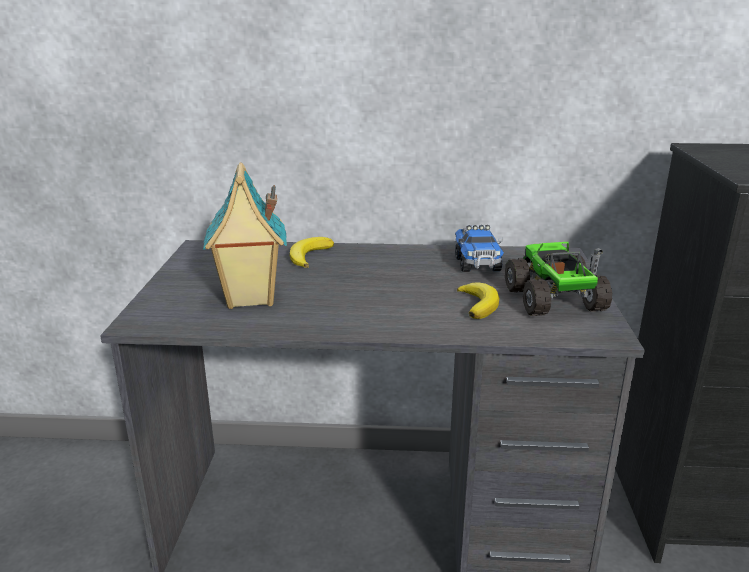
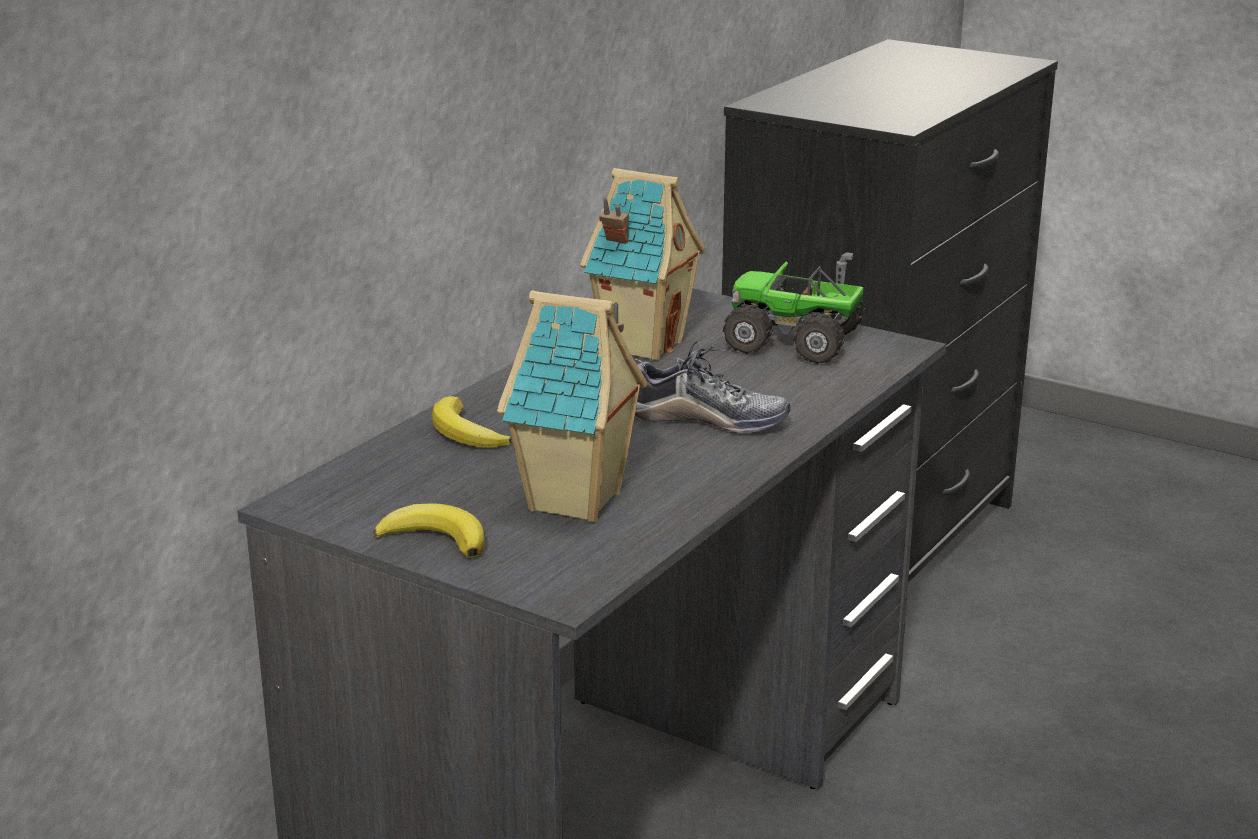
camera: 60 degrees left, 0 degrees up
toy truck [455,225,504,272] -> toy house [580,168,706,361]
banana [457,282,499,319] -> banana moved to [373,503,485,557]
none -> shoe [635,342,791,433]

